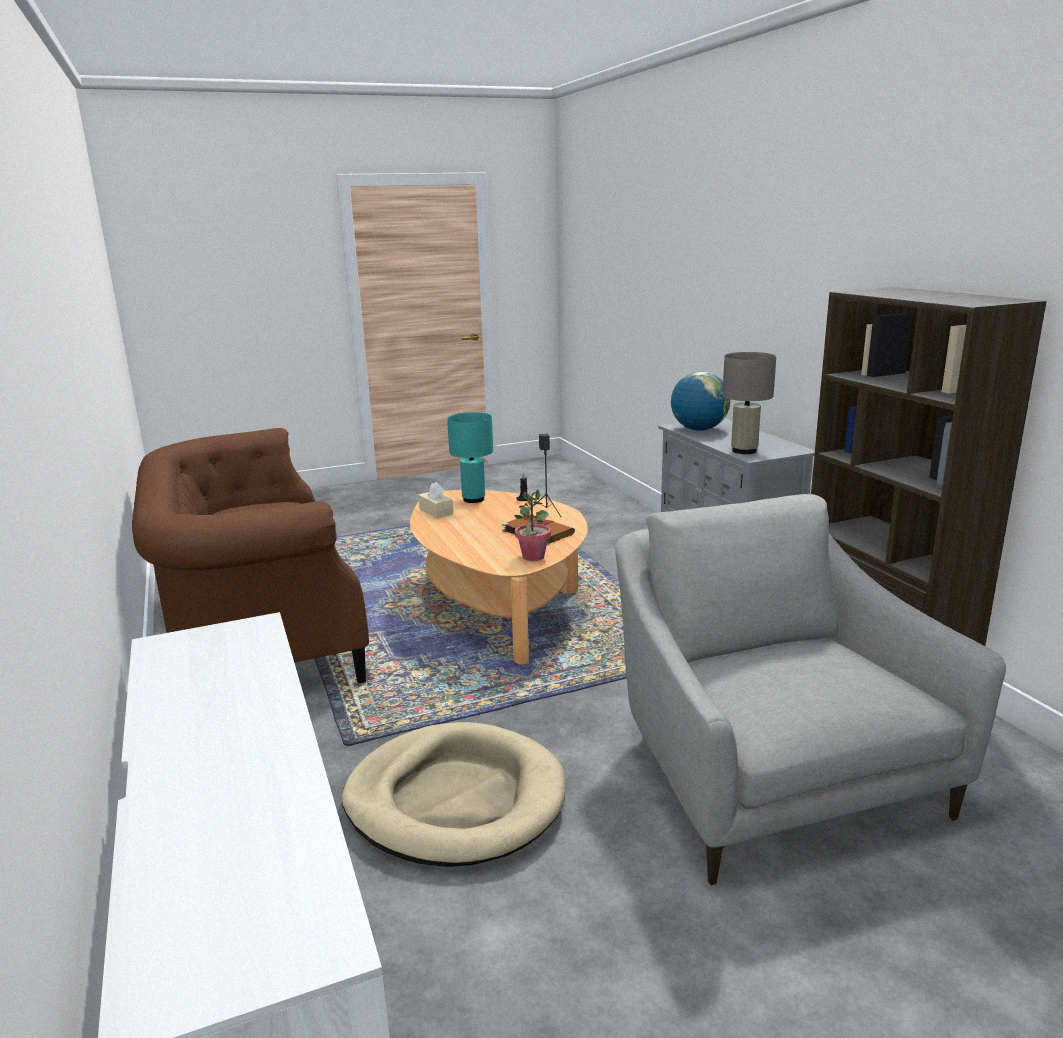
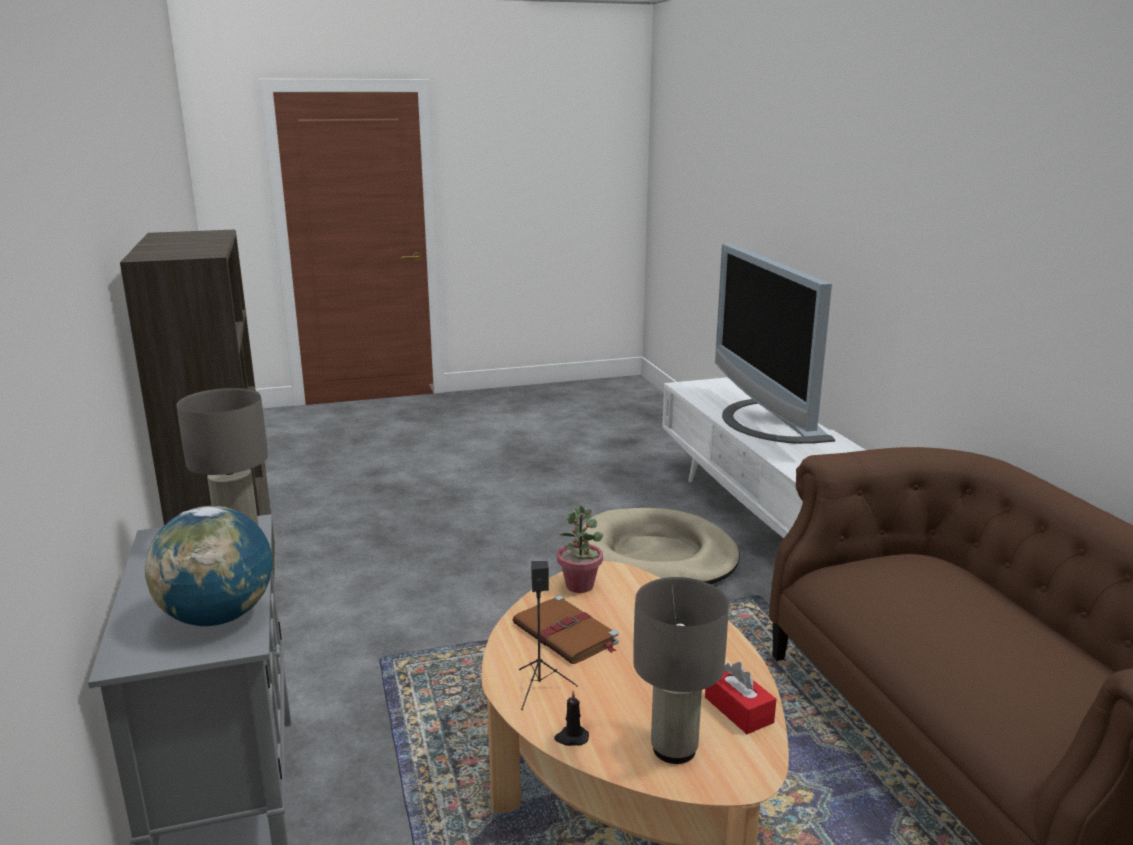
camera: 175 degrees left, 0 degrees up
beige tissue box [418,482,453,518] -> red tissue box [705,662,776,734]
turquoise table lamp [447,412,493,503] -> grey table lamp [633,577,729,764]
grey armchair [615,494,1006,885] -> none
none -> television [715,244,835,444]

